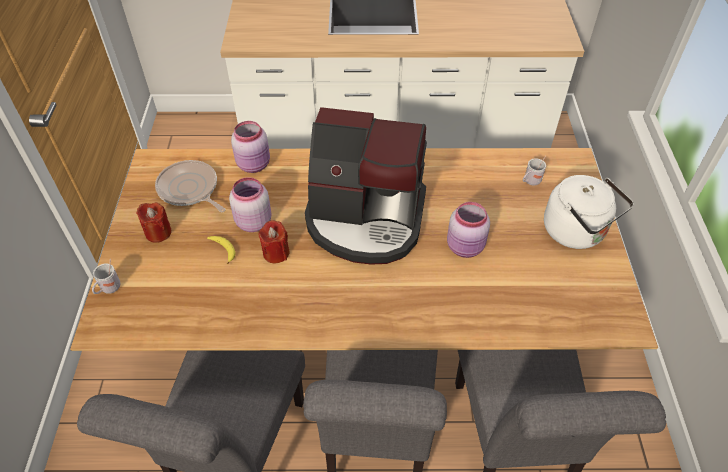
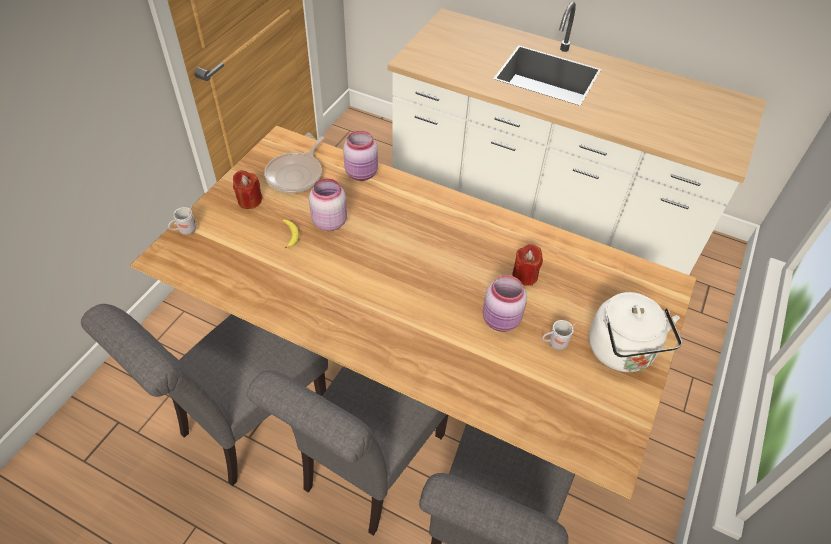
camera: 25 degrees right, 0 degrees up
frying pan [155,160,226,212] -> frying pan turned 135 degrees counterclockwise [264,136,324,193]
red candle [258,220,289,263] -> red candle moved to [512,244,543,286]
coffee machine [305,107,427,265] -> none
white mug [523,155,546,186] -> white mug moved to [542,320,576,350]

